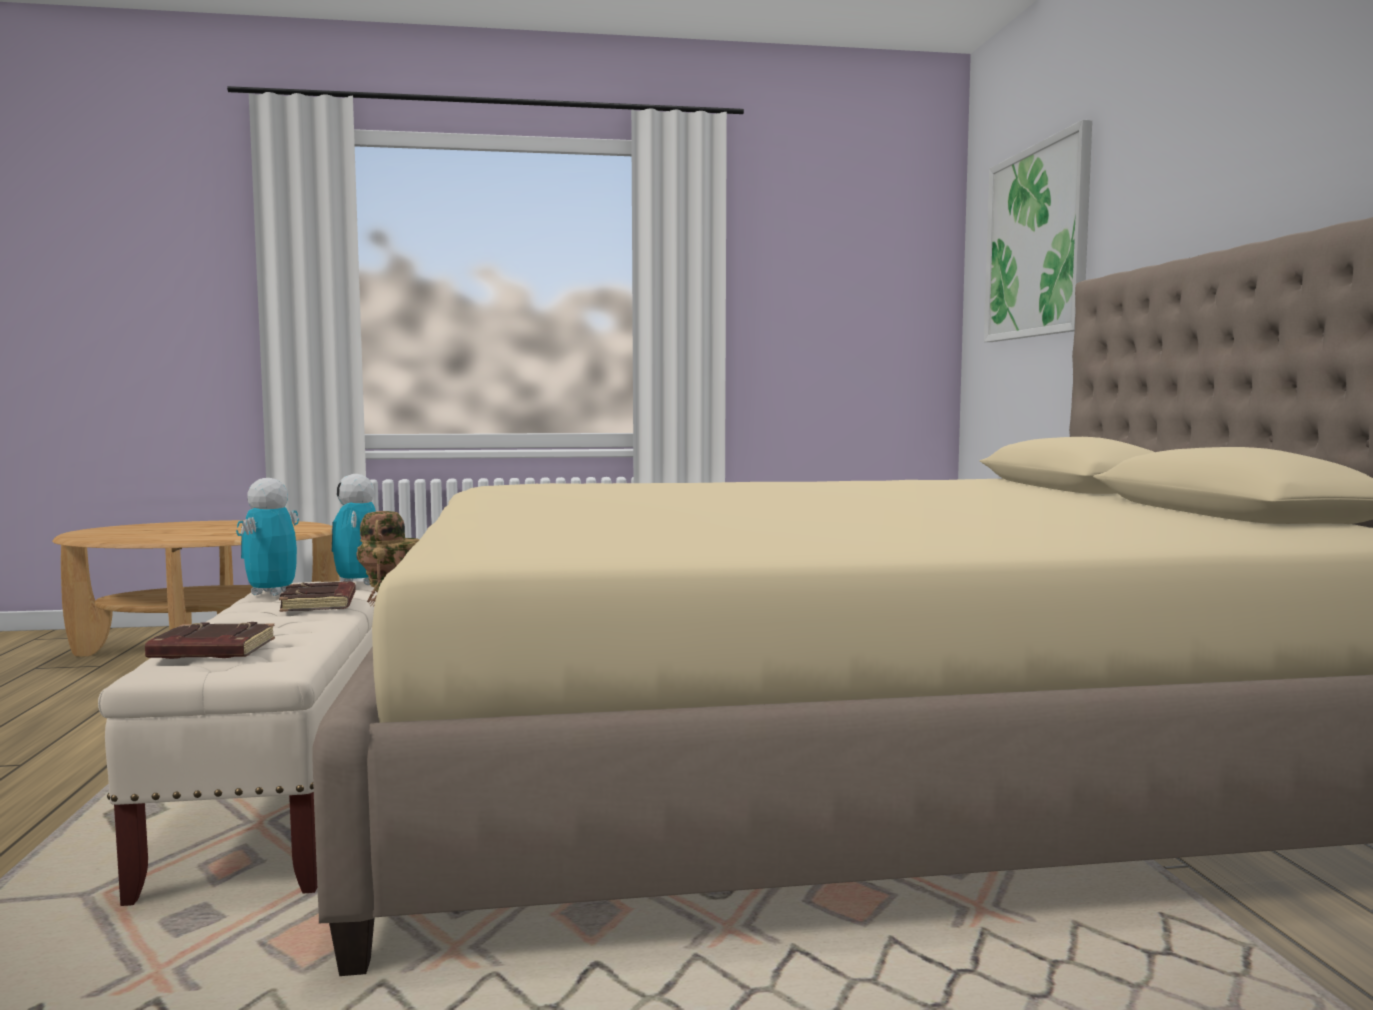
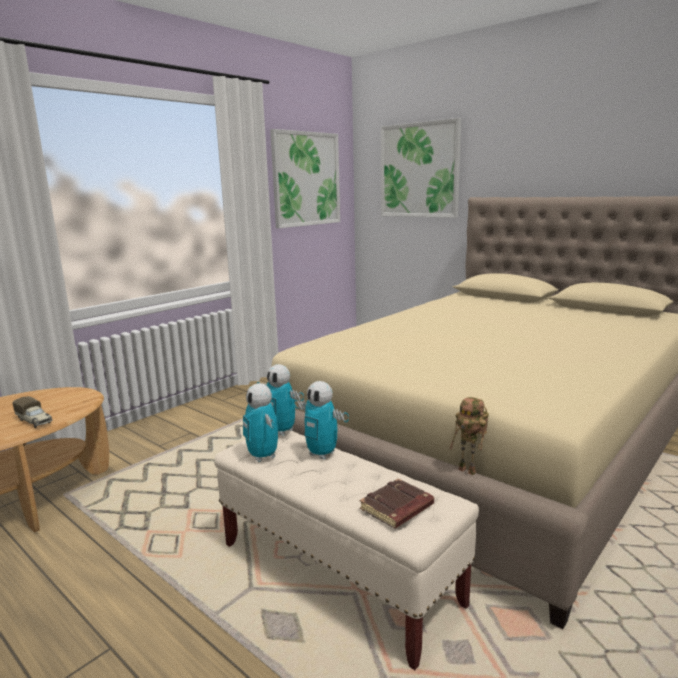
camera: 40 degrees left, 10 degrees up
brown book [279,581,356,612] -> toy robot [294,381,349,460]
none -> toy truck [12,396,53,428]
none -> picture [270,129,340,228]

